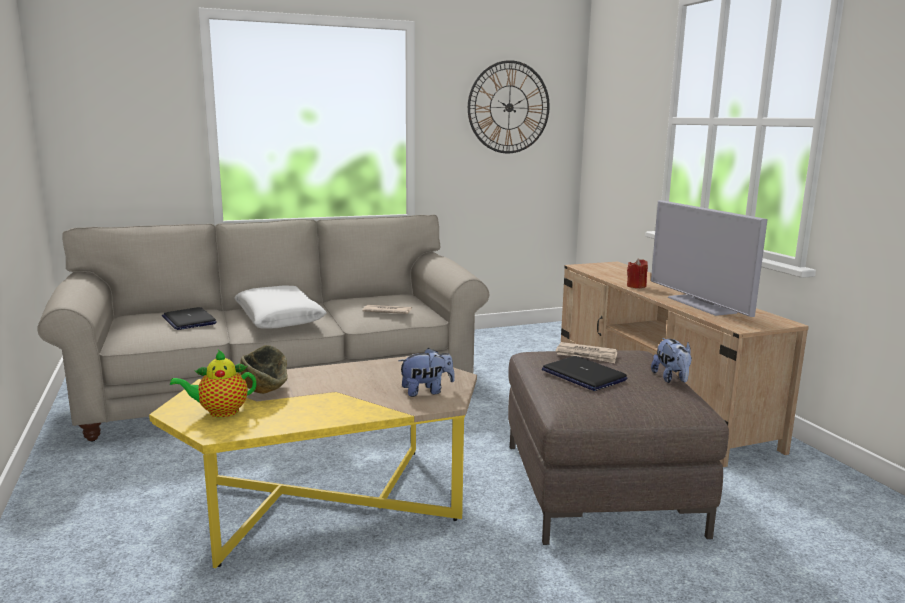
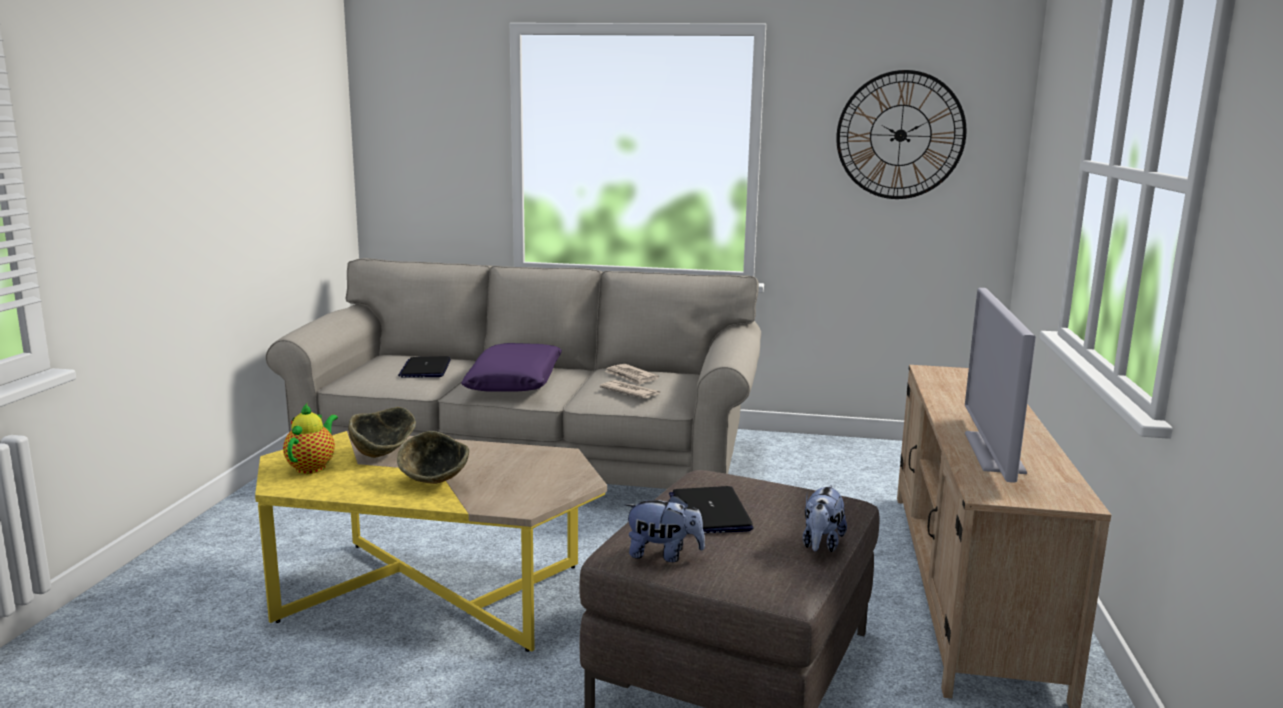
camera: 30 degrees right, 0 degrees up
teapot [170,350,257,417] -> teapot turned 90 degrees clockwise [283,403,338,474]
white pillow [235,286,327,329] -> purple pillow [461,343,562,392]
plush toy [398,348,455,397] -> plush toy moved to [625,495,705,562]
newspaper [556,342,617,363] -> newspaper moved to [604,364,659,386]
red candle [627,258,648,288] -> none
none -> bowl [397,431,469,484]

